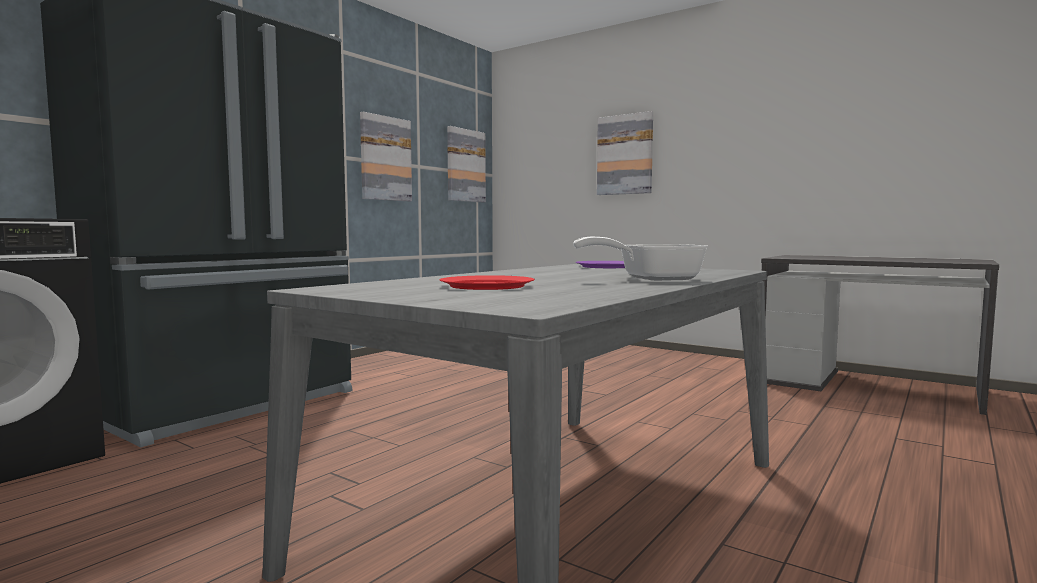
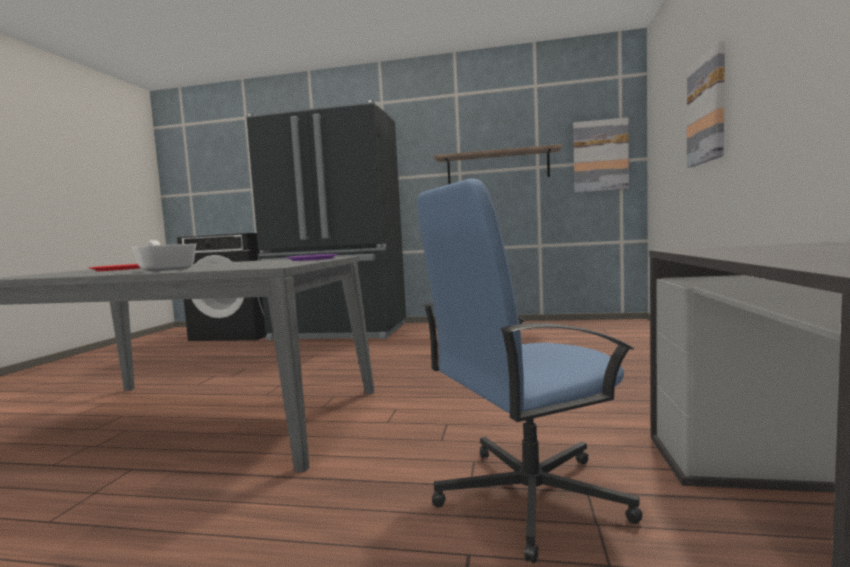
camera: 65 degrees right, 0 degrees up
picture [360,112,412,201] -> shelf [434,144,562,184]
none -> blue office chair [417,178,643,563]

